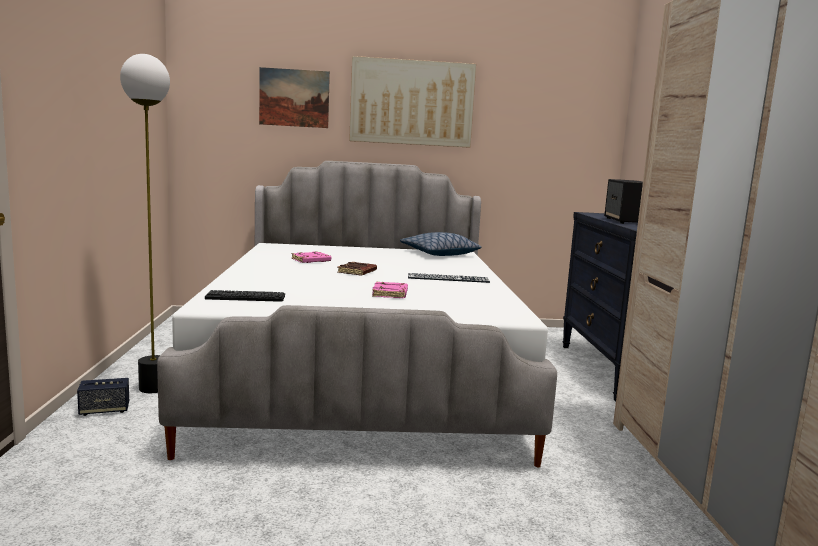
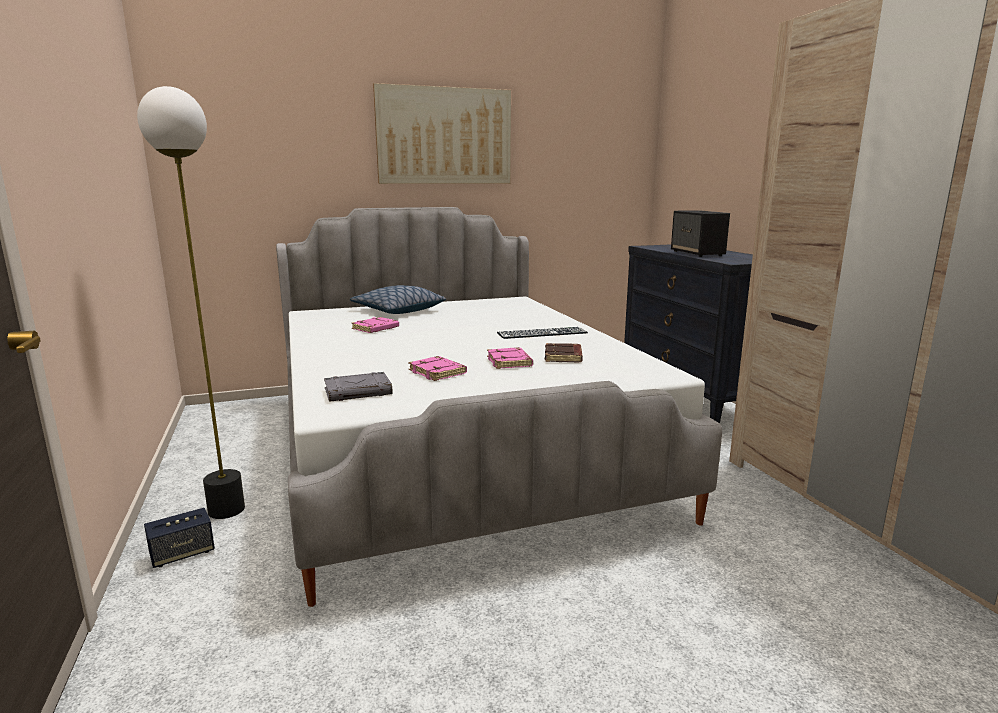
camera: 15 degrees left, 5 degrees up
keyboard [205,290,285,302] -> grey book [324,372,393,402]
picture [259,67,330,128] -> none
brown book [337,262,377,275] -> brown book moved to [545,343,583,363]
pillow [400,232,481,256] -> pillow moved to [350,285,446,314]
none -> pink book [408,356,467,381]

